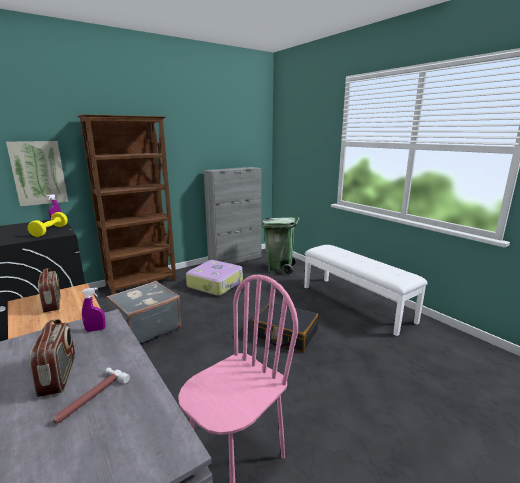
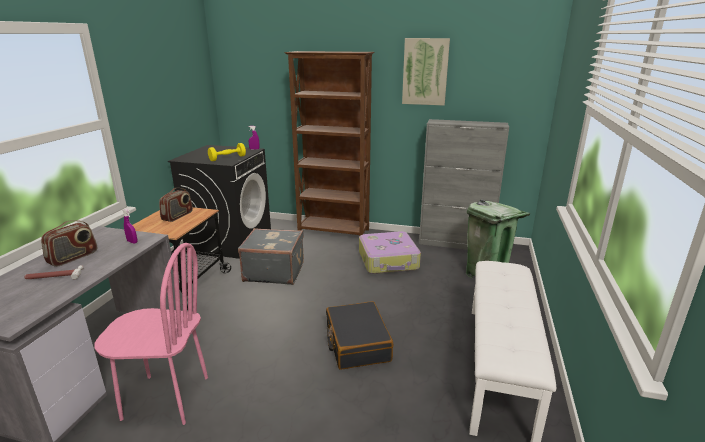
camera: 50 degrees right, 5 degrees up
picture [6,141,68,206] -> picture moved to [402,38,450,105]

